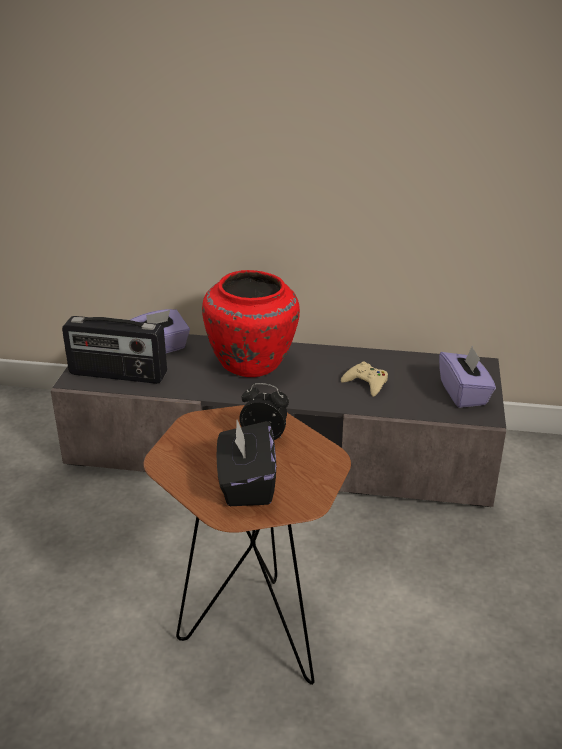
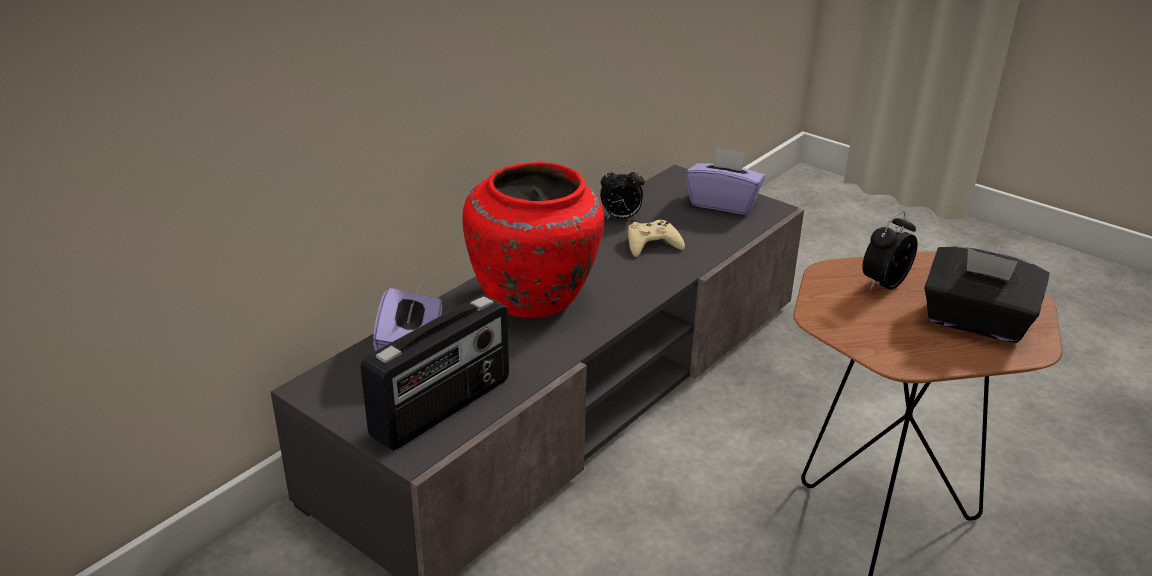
camera: 60 degrees left, 0 degrees up
none -> alarm clock [600,166,645,219]

